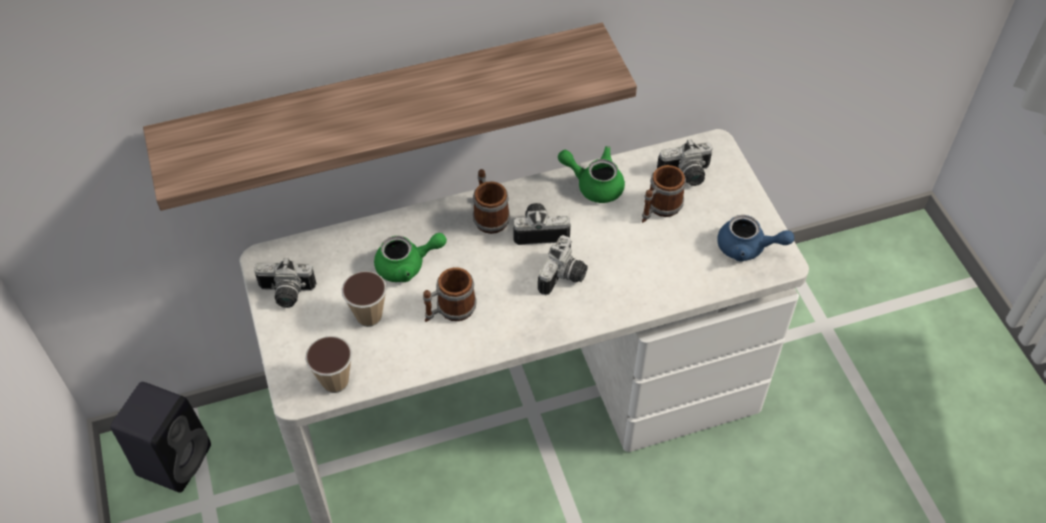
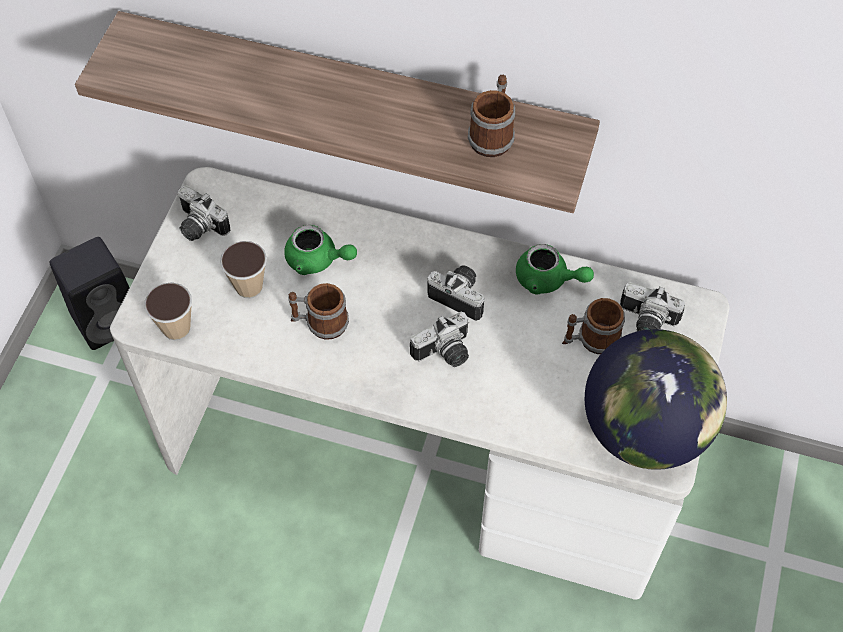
camera: 35 degrees right, 5 degrees up
mug [473,169,510,234] -> mug moved to [468,75,515,157]
green teapot [558,146,625,203] -> green teapot turned 150 degrees clockwise [516,244,594,295]
blue teapot [717,215,794,262] -> globe [585,329,727,470]

